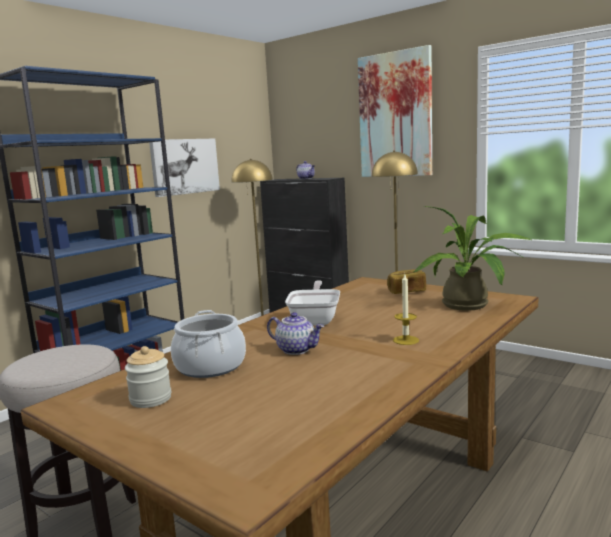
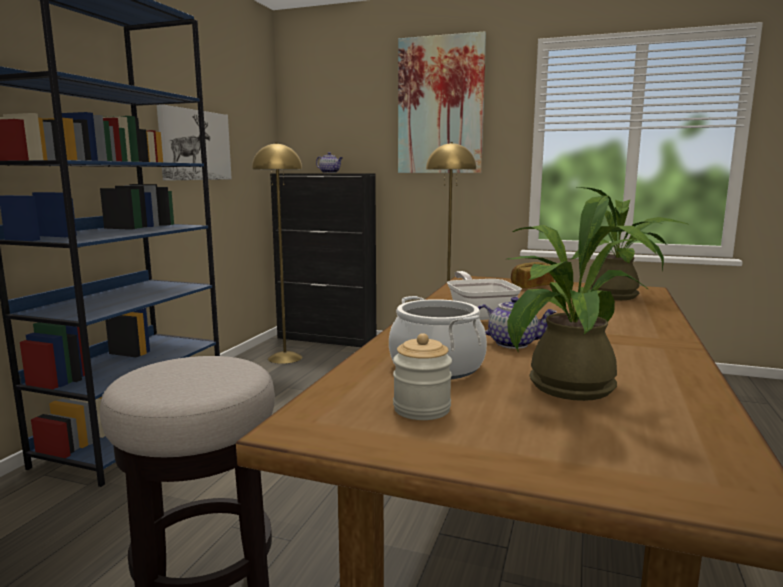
camera: 20 degrees left, 0 degrees up
candle [393,274,419,345] -> none
none -> potted plant [507,196,657,401]

